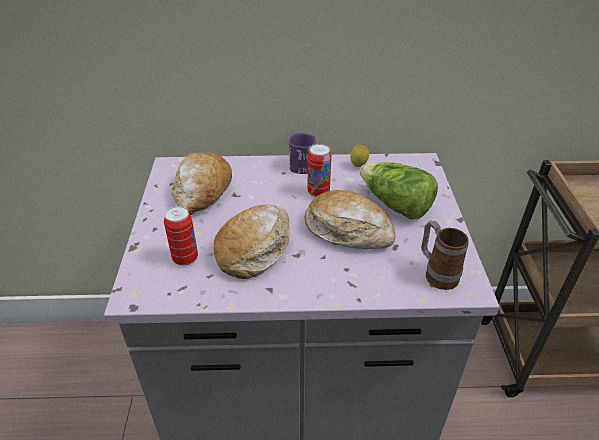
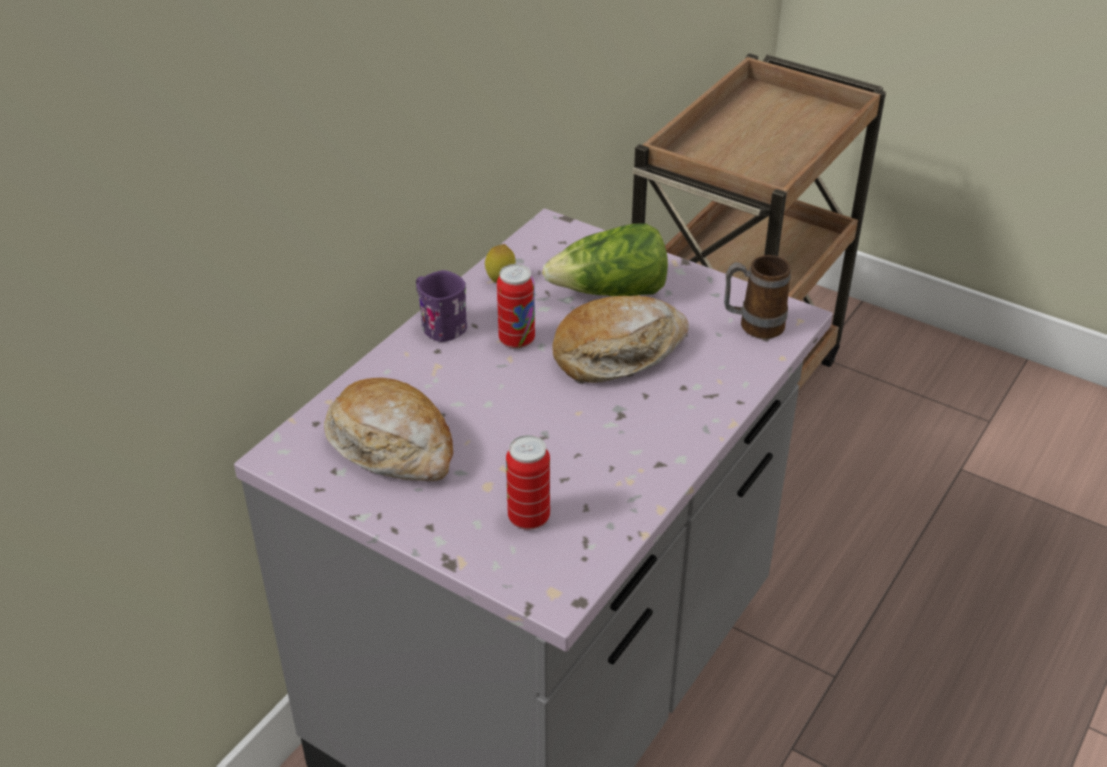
camera: 55 degrees left, 0 degrees up
bread [214,205,290,279] -> none

